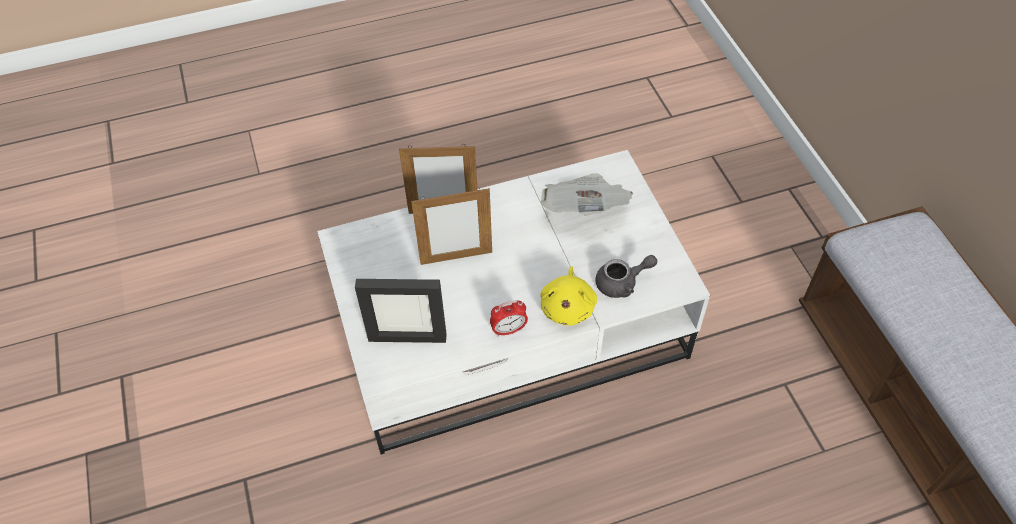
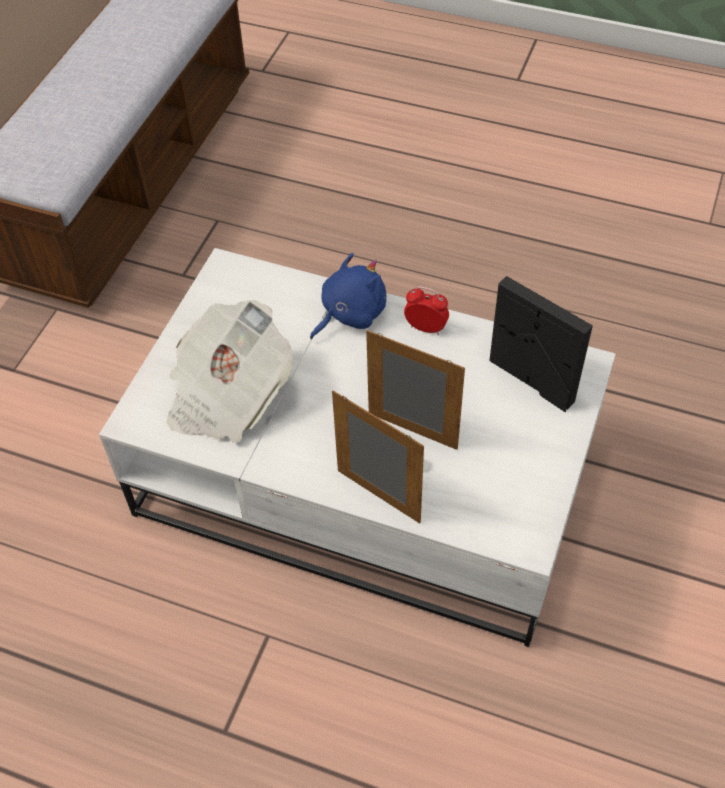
camera: 140 degrees left, 0 degrees up
yellow plush toy [541,267,597,325] -> blue plush toy [310,253,386,339]
grey teapot [595,255,657,298] -> none

